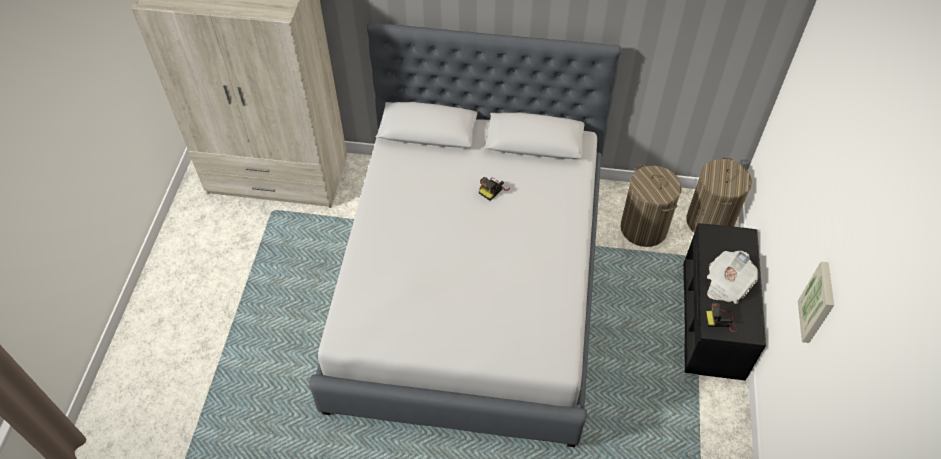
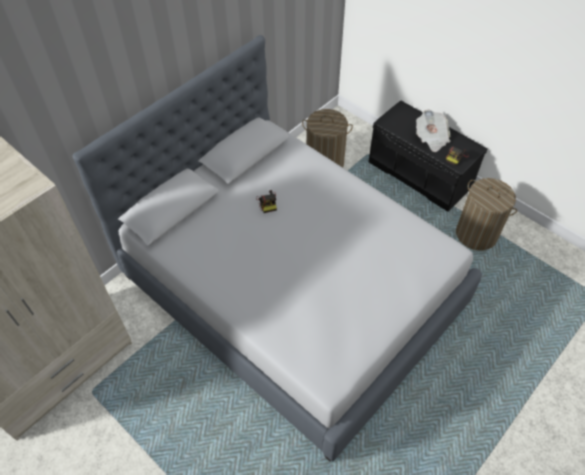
camera: 55 degrees left, 0 degrees up
laundry basket [686,157,752,233] -> laundry basket moved to [456,178,517,251]
picture [798,262,834,343] -> none

